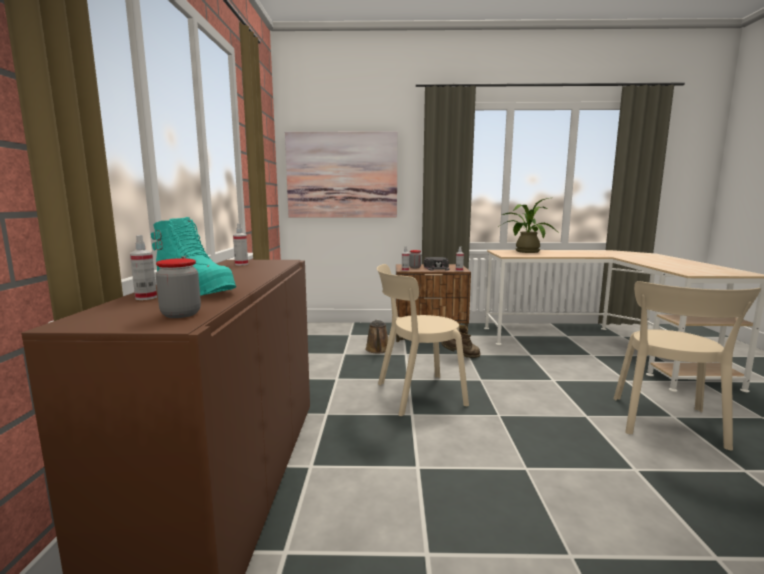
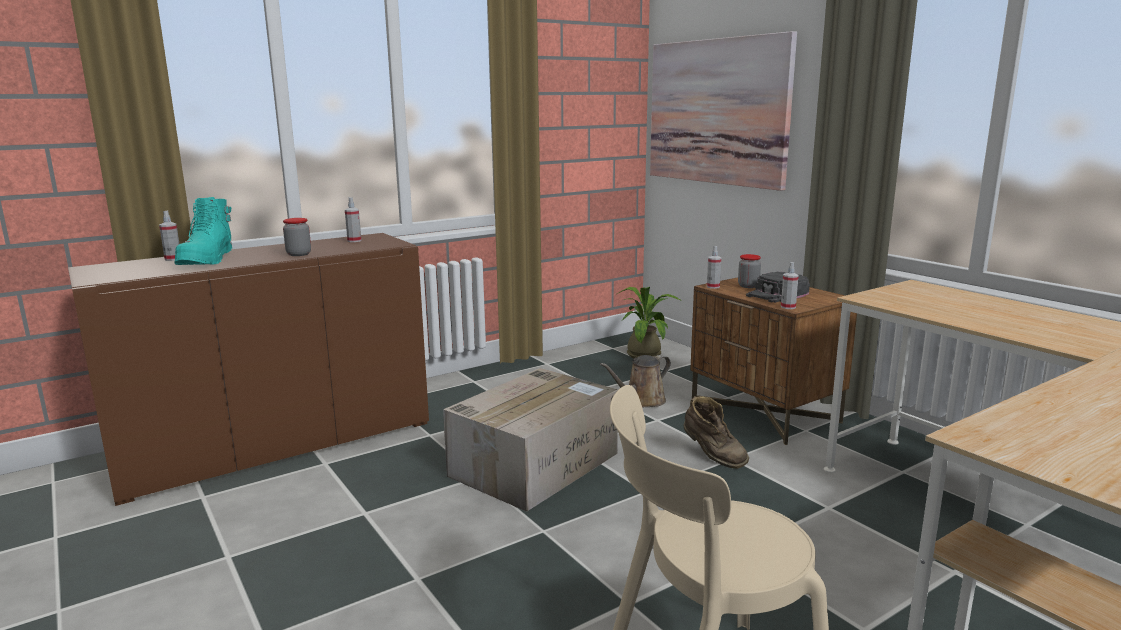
camera: 55 degrees right, 5 degrees up
jar [156,258,201,318] -> jar moved to [283,218,311,256]
beige chair [377,264,469,416] -> cardboard box [443,368,618,512]
potted plant [498,198,558,253] -> potted plant moved to [617,287,680,358]

